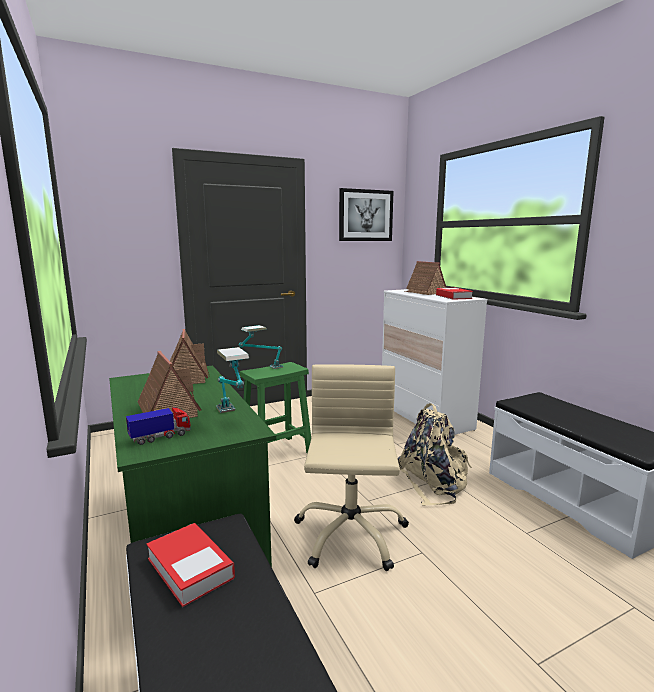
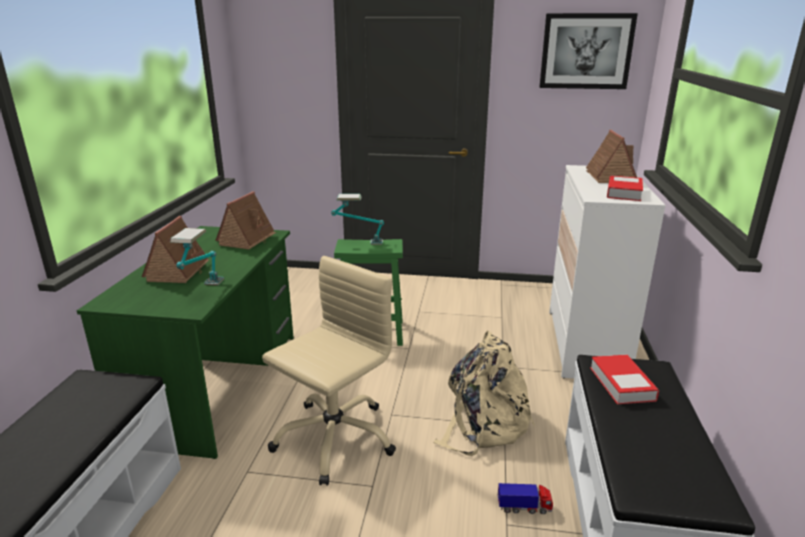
camera: 35 degrees right, 10 degrees up
toy truck [126,407,191,445] -> toy truck moved to [498,483,553,514]
book [146,523,235,607] -> book moved to [590,355,659,404]

